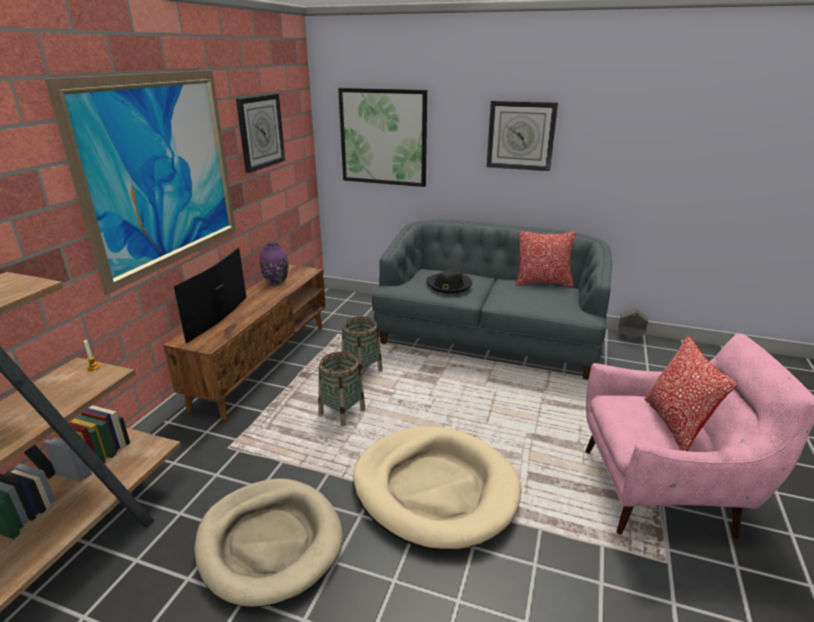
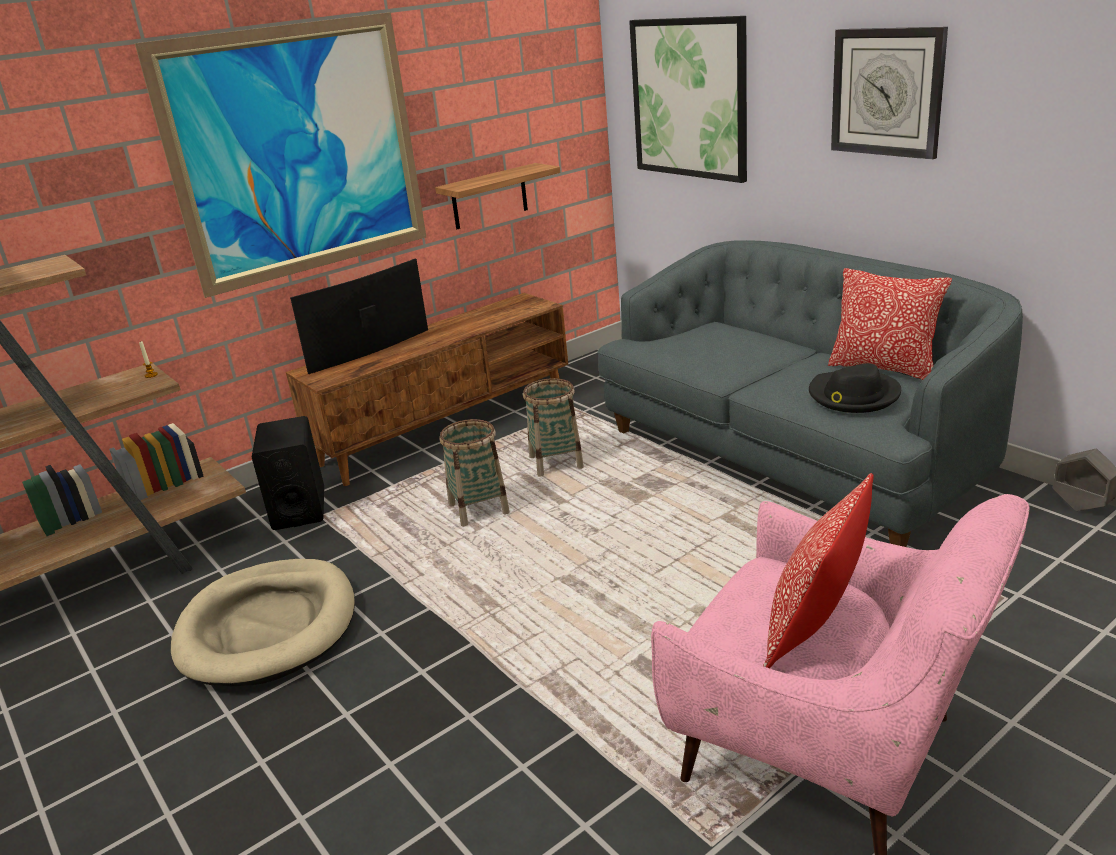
camera: 35 degrees right, 0 degrees up
wall clock [236,94,285,173] -> none
purple vase [260,243,289,284] -> none
beige dog bed [353,426,521,550] -> none
black hat [427,268,472,294] -> black hat moved to [809,363,901,413]
none -> black speaker [252,416,324,530]
none -> shelf [435,163,560,229]

